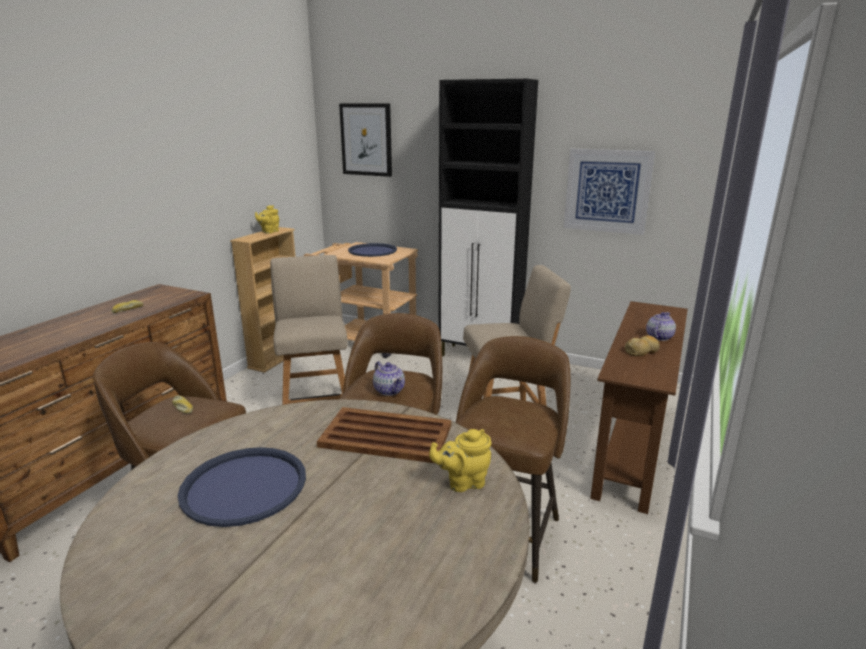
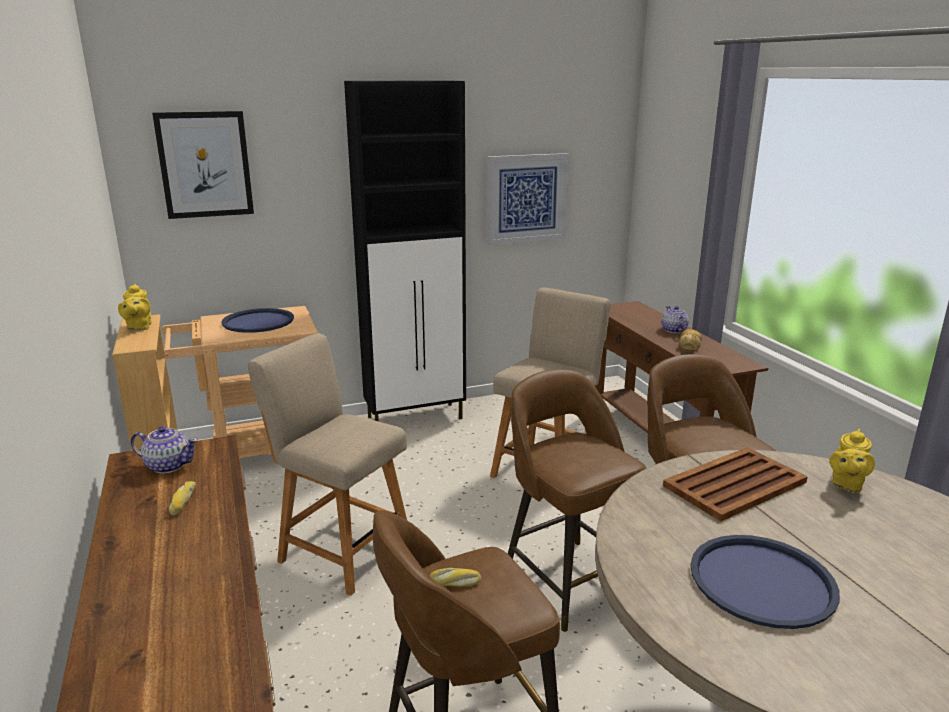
camera: 45 degrees left, 0 degrees up
teapot [373,361,405,396] -> teapot moved to [131,426,198,474]

